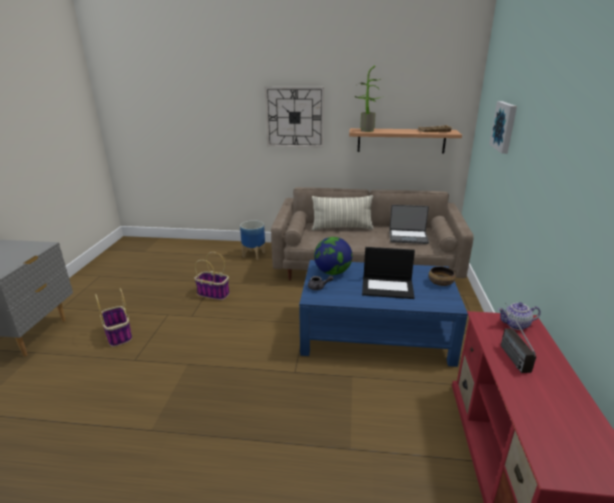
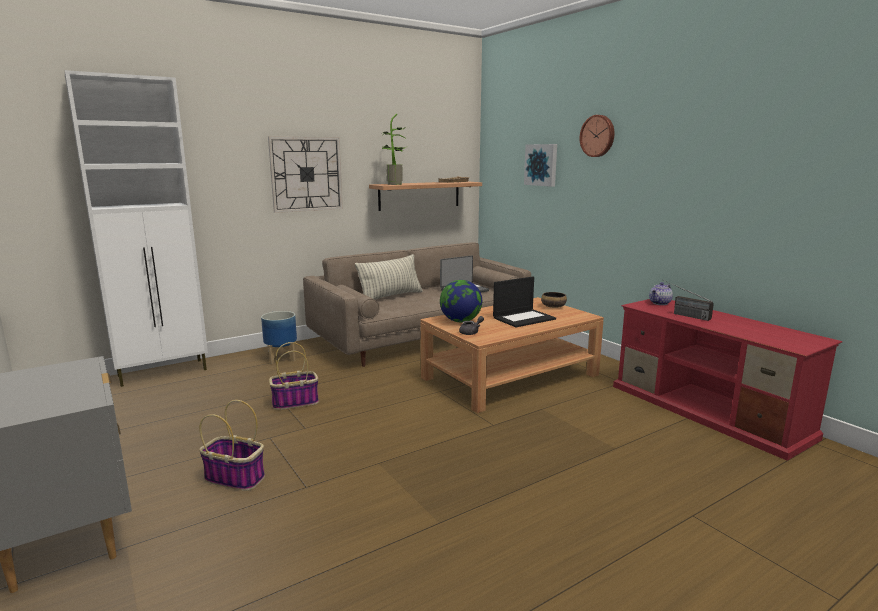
camera: 40 degrees left, 10 degrees down
blue coffee table [299,260,468,367] -> brown coffee table [420,297,604,413]
none -> white cabinet [65,70,208,387]
none -> wall clock [580,115,614,157]

